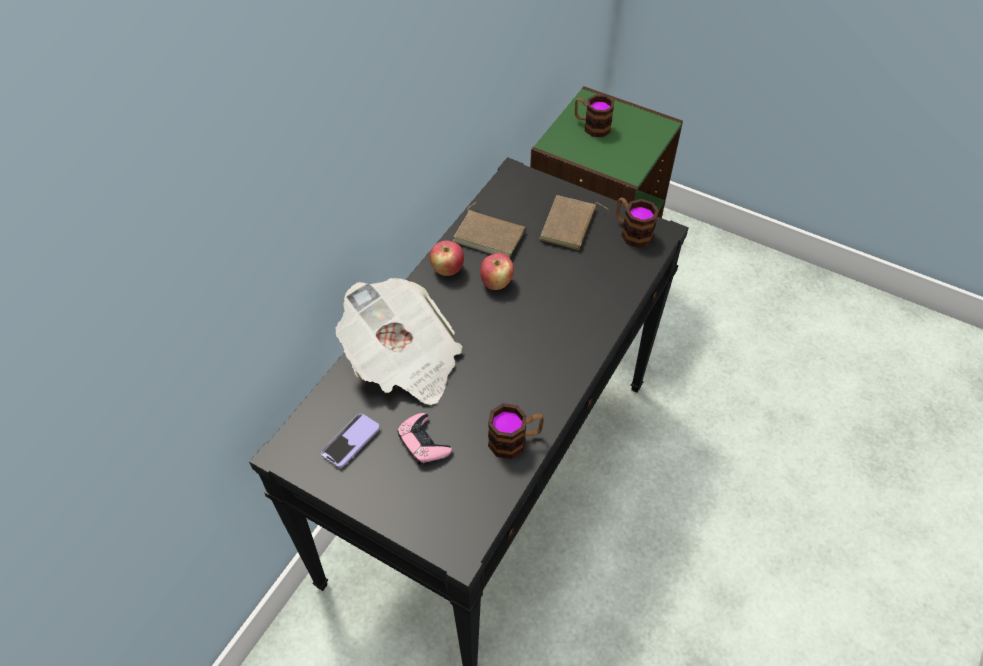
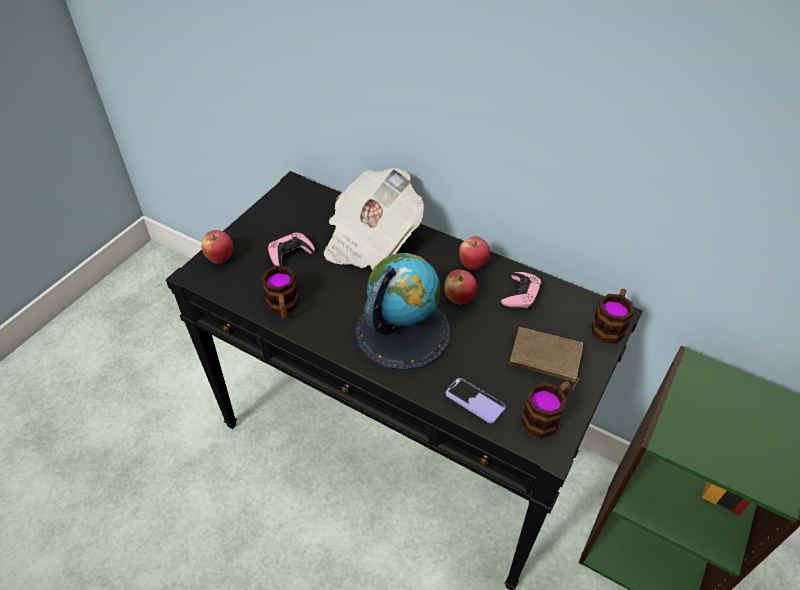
camera: 90 degrees right, 5 degrees down
phone [321,414,380,468] -> phone moved to [445,378,506,423]
brown book [453,202,525,258] -> pink game controller [501,272,542,309]
mug [575,95,614,137] -> mug moved to [591,289,634,344]
none -> apple [201,230,233,264]
none -> globe [355,253,451,371]

